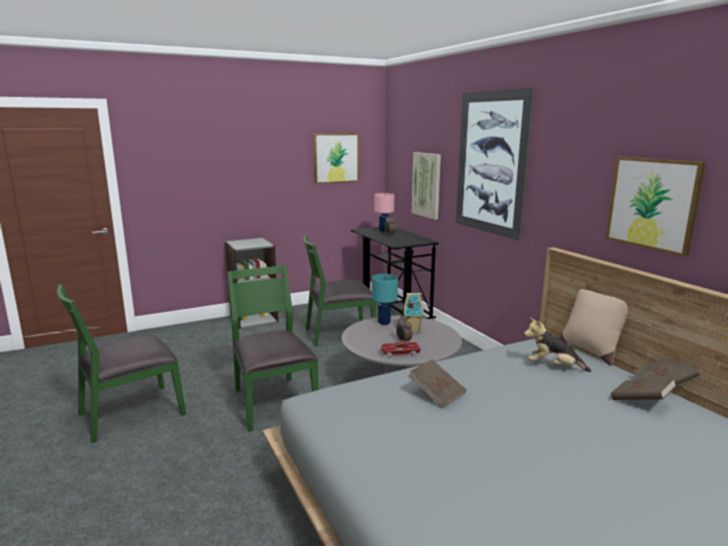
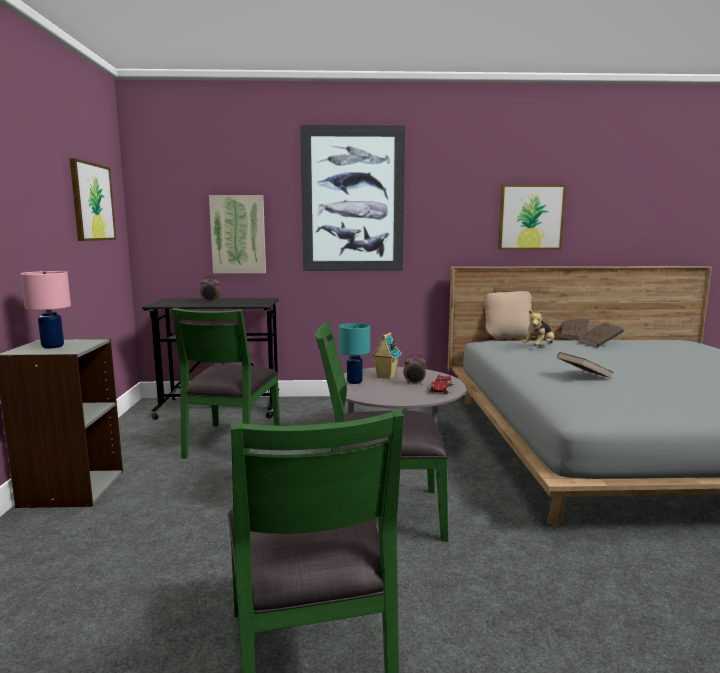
camera: 65 degrees left, 5 degrees down
pink table lamp [374,193,394,232] -> pink table lamp moved to [21,271,71,349]

